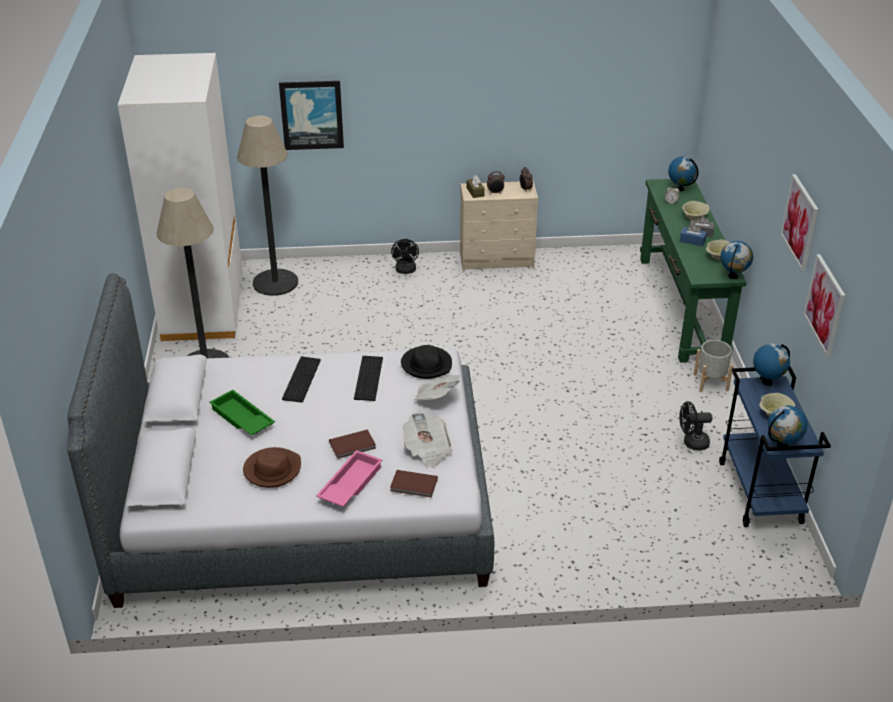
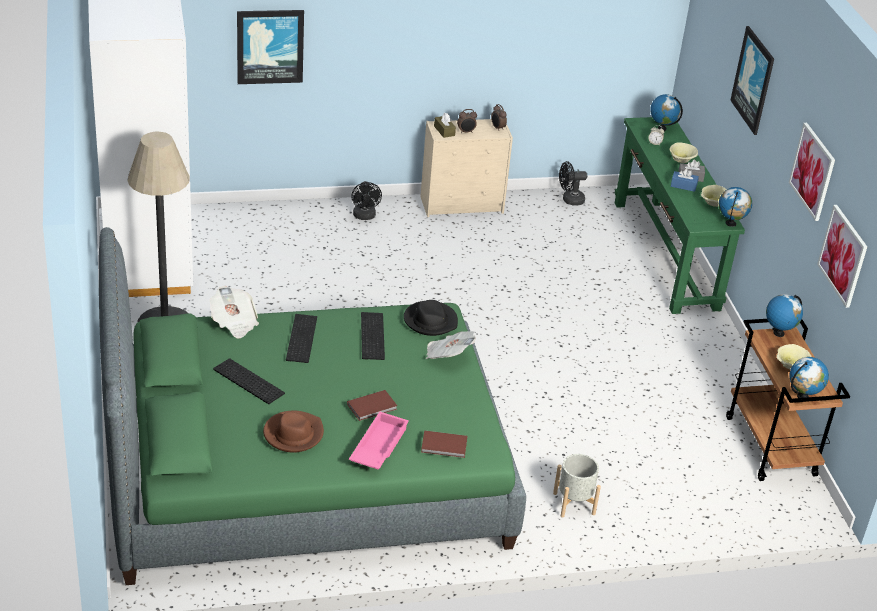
camera: 10 degrees left, 0 degrees up
grey bed [67,273,494,608] -> green bed [99,227,526,585]
green tray [209,390,275,435] -> keyboard [213,358,285,404]
floor lamp [237,116,298,296] -> none
newspaper [402,412,452,467] -> newspaper moved to [209,286,259,339]
black fan [679,401,712,451] -> black fan moved to [559,161,587,206]
grey planter [693,340,733,392] -> grey planter moved to [553,454,601,518]
blue cart [719,366,831,527] -> brown cart [726,319,850,481]
none -> picture [730,26,774,135]

